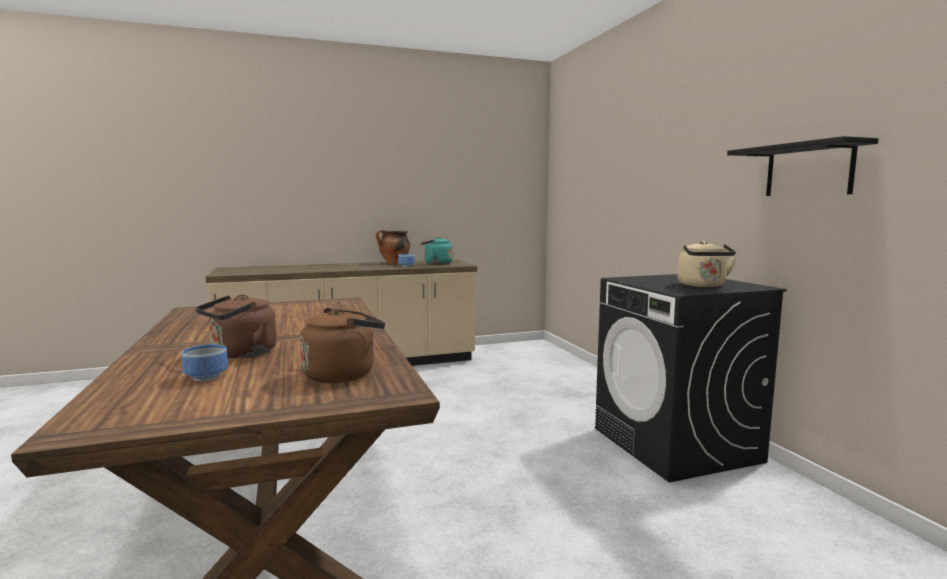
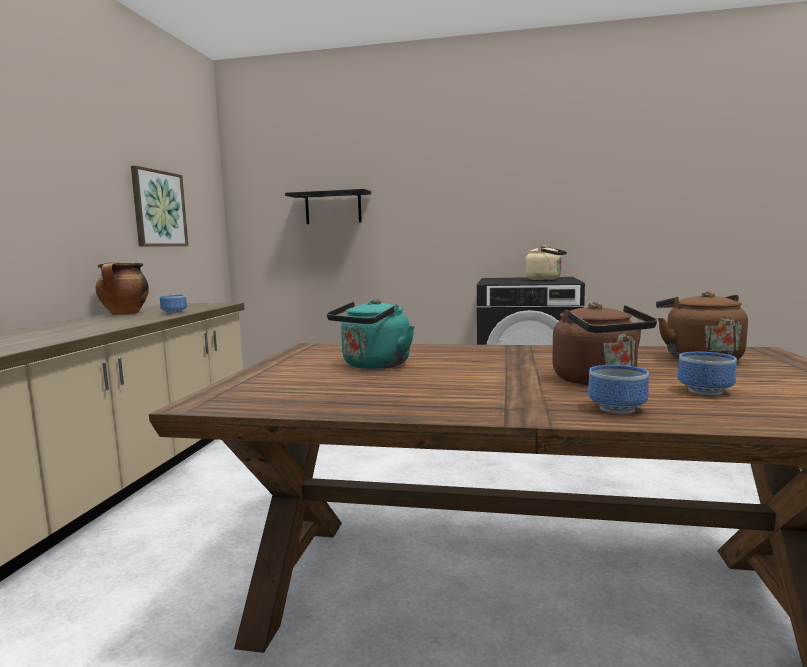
camera: 60 degrees left, 0 degrees up
turquoise kettle [420,237,453,265] -> turquoise kettle moved to [327,299,415,369]
black shelf [727,136,879,196] -> black shelf moved to [285,189,371,224]
none -> picture [131,166,188,247]
none -> bowl [588,365,649,414]

